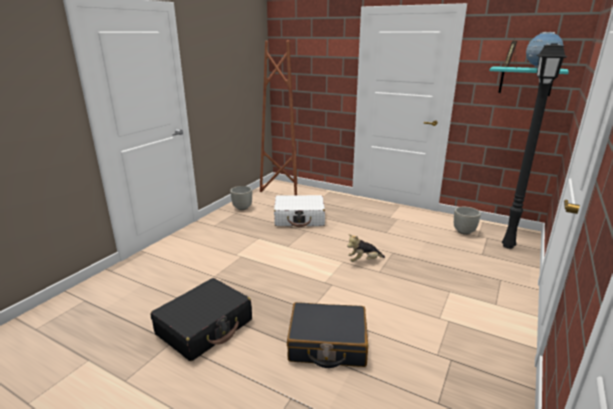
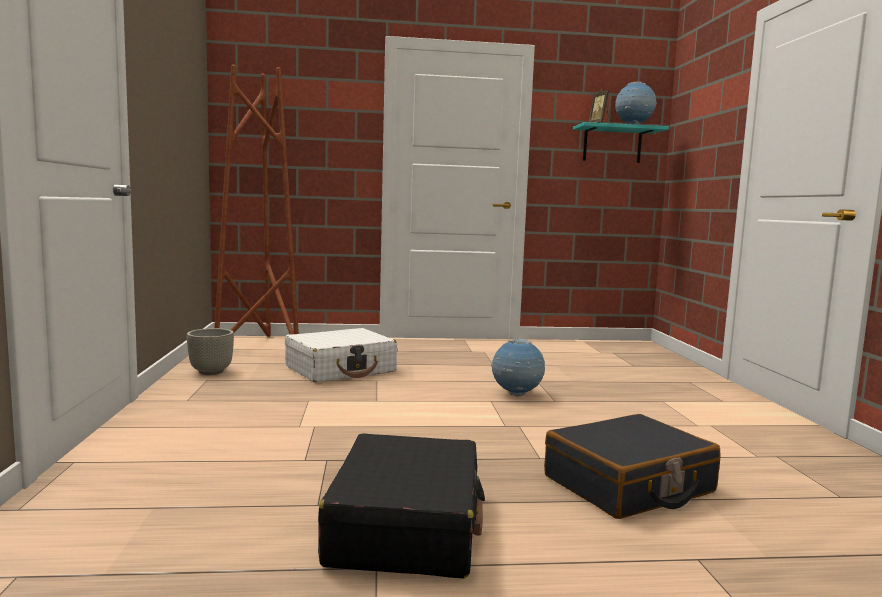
camera: 35 degrees left, 15 degrees down
plush toy [347,234,385,262] -> globe [491,338,545,396]
grey planter [454,207,481,235] -> none
black floor lamp [502,43,567,249] -> none

